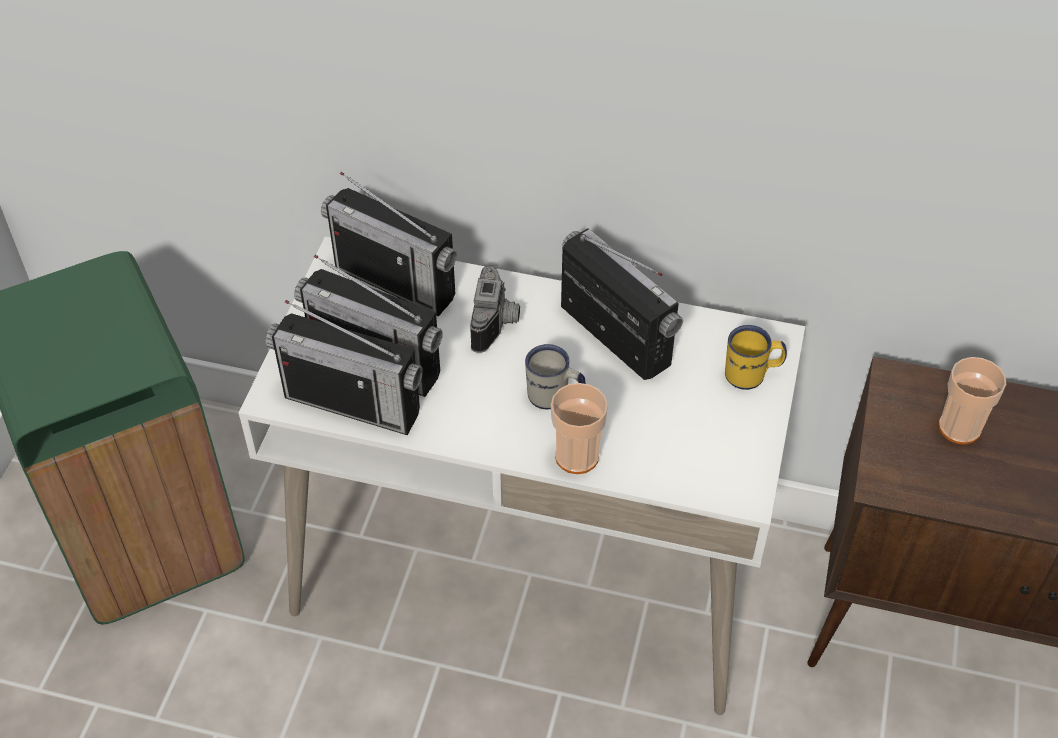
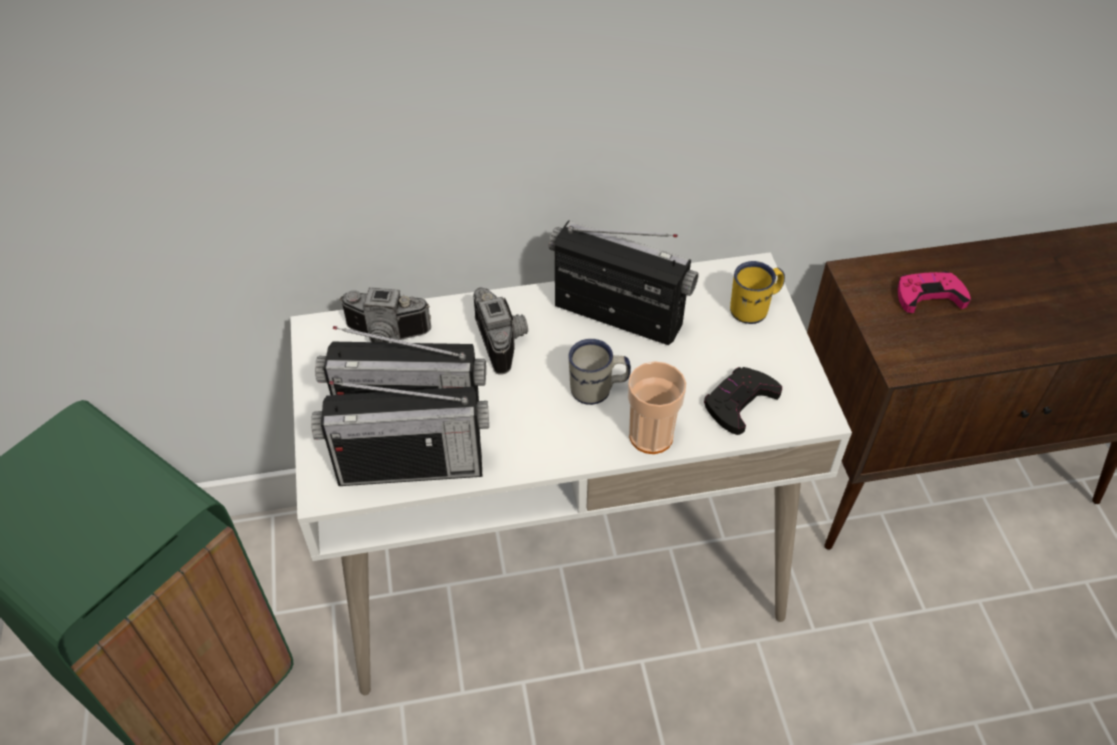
camera: 25 degrees left, 0 degrees up
radio [321,172,457,316] -> camera [339,287,431,343]
cup [939,357,1006,445] -> pink game controller [898,271,971,313]
none -> black game controller [704,367,782,435]

